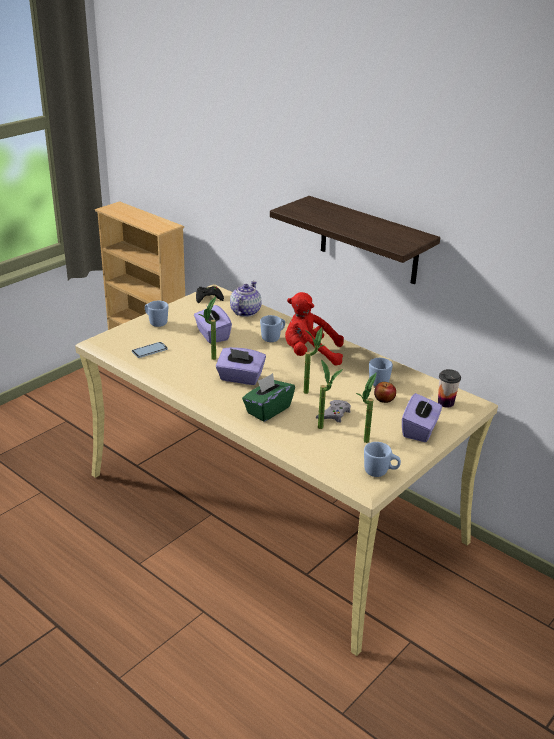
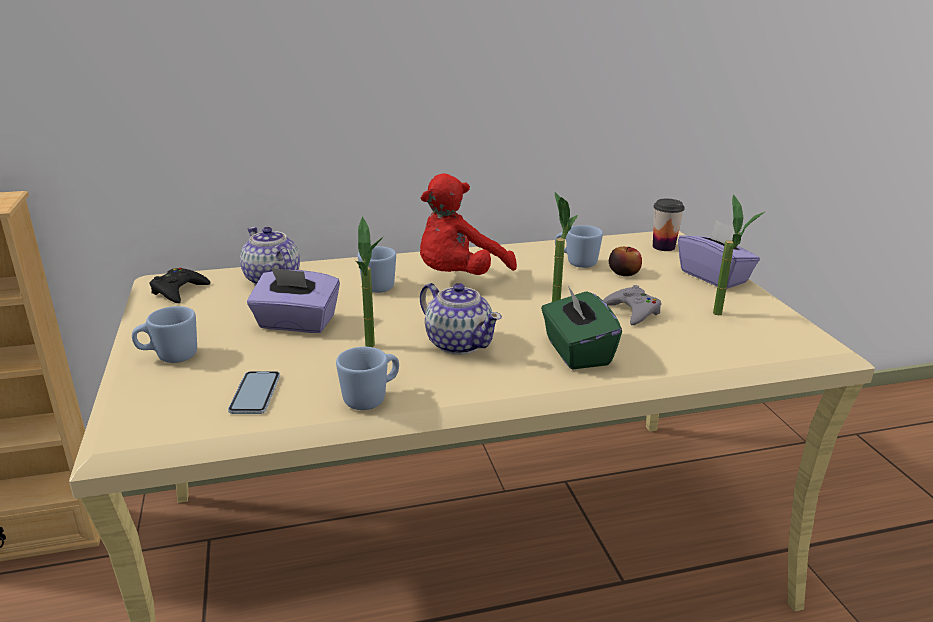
camera: 55 degrees left, 5 degrees down
purple tissue box [216,347,266,385] -> teapot [420,283,502,355]
shelf [270,196,440,284] -> none
potted plant [318,359,343,429] -> none
blue mug [364,442,401,477] -> blue mug moved to [336,347,399,410]

